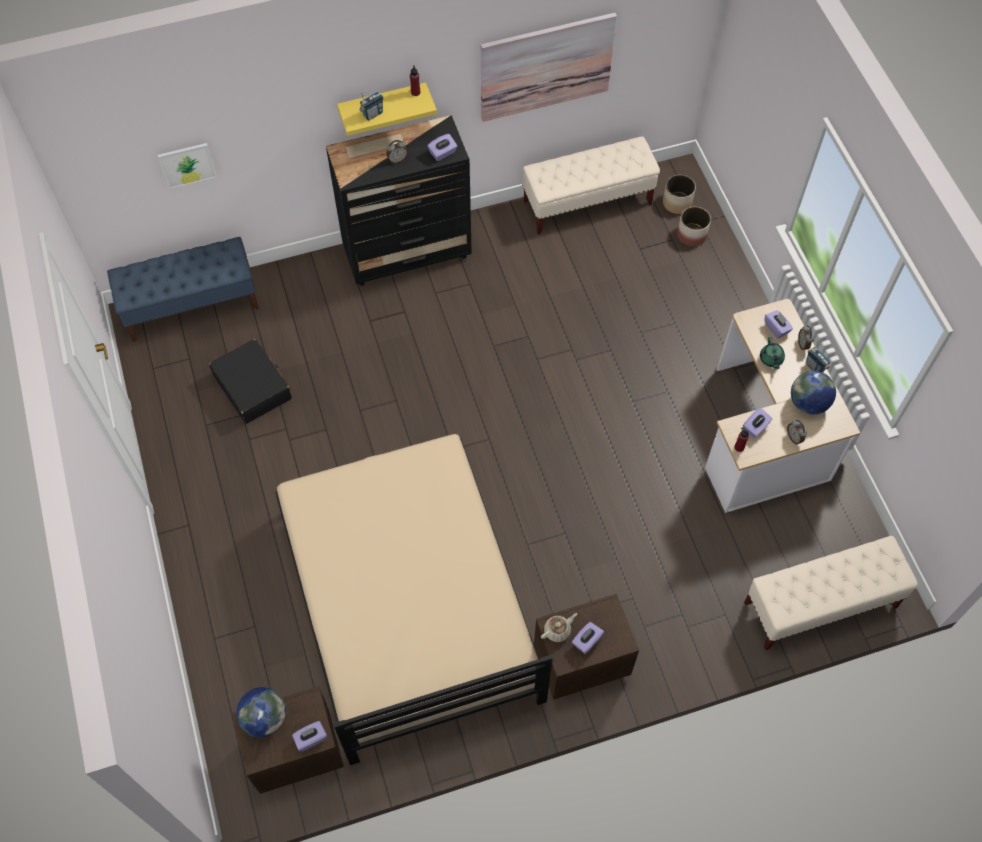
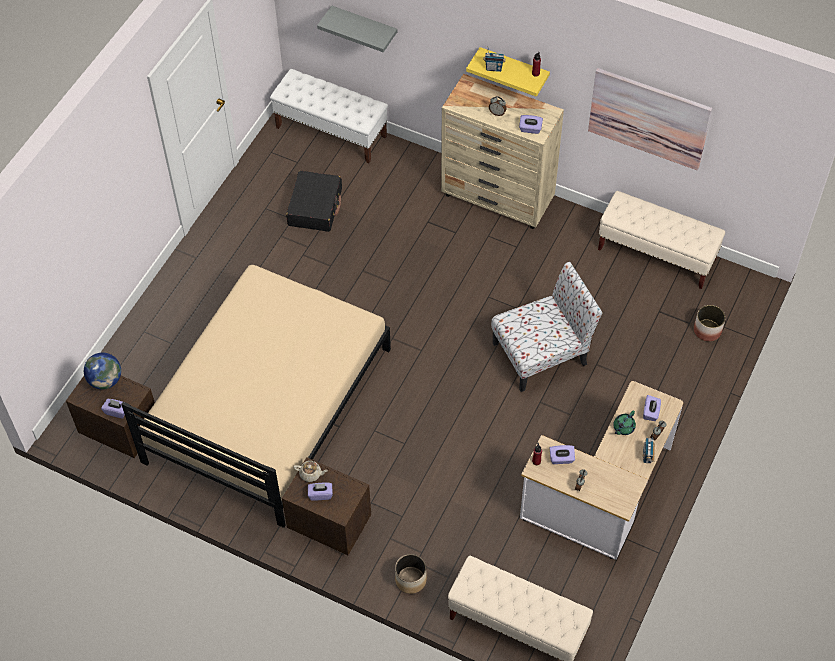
camera: 45 degrees right, 5 degrees down
blue bench [107,237,259,342] -> white bench [270,69,388,163]
picture [158,143,217,189] -> grey shelf [317,6,397,52]
black dresser [326,115,472,286] -> beige dresser [441,74,564,229]
planter [663,174,696,214] -> planter moved to [395,554,427,594]
globe [791,371,836,414] -> none
none -> chair [491,262,602,392]

